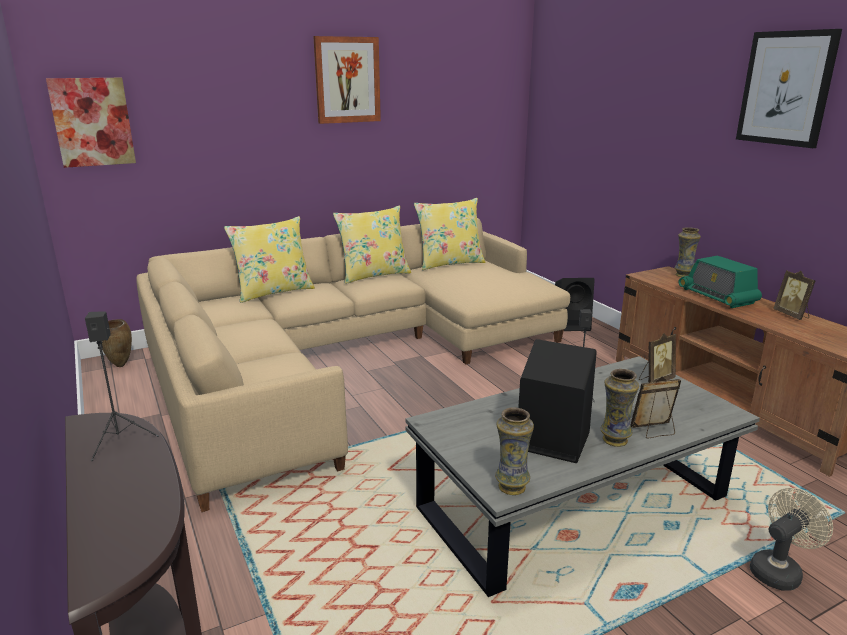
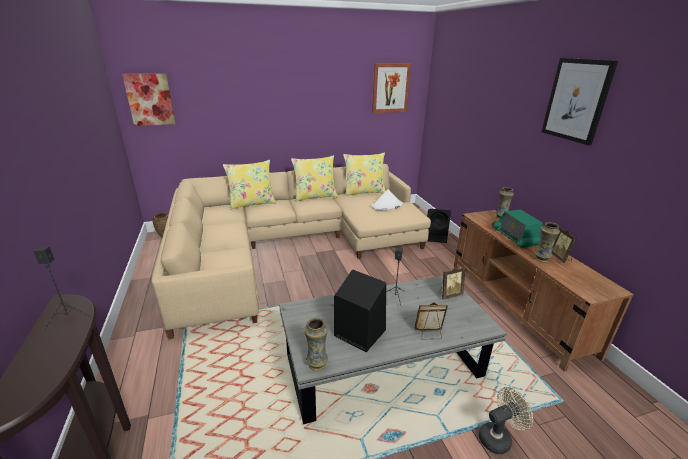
camera: 10 degrees right, 5 degrees up
picture [313,36,381,124] -> picture moved to [372,64,411,113]
vase [600,369,639,447] -> vase moved to [534,222,560,263]
none -> white hat [372,189,403,210]

